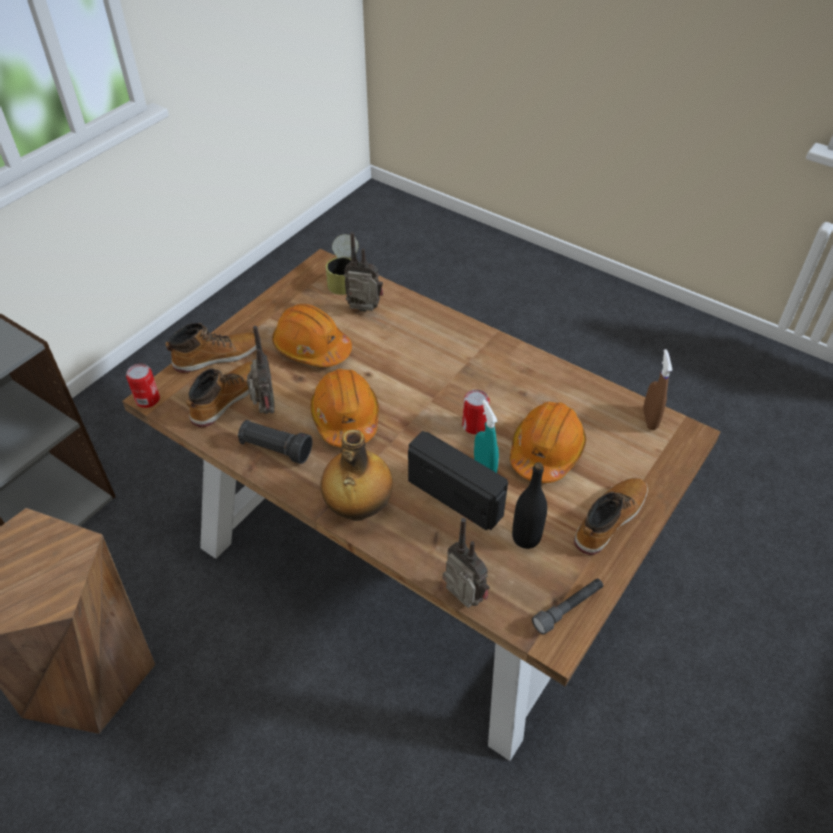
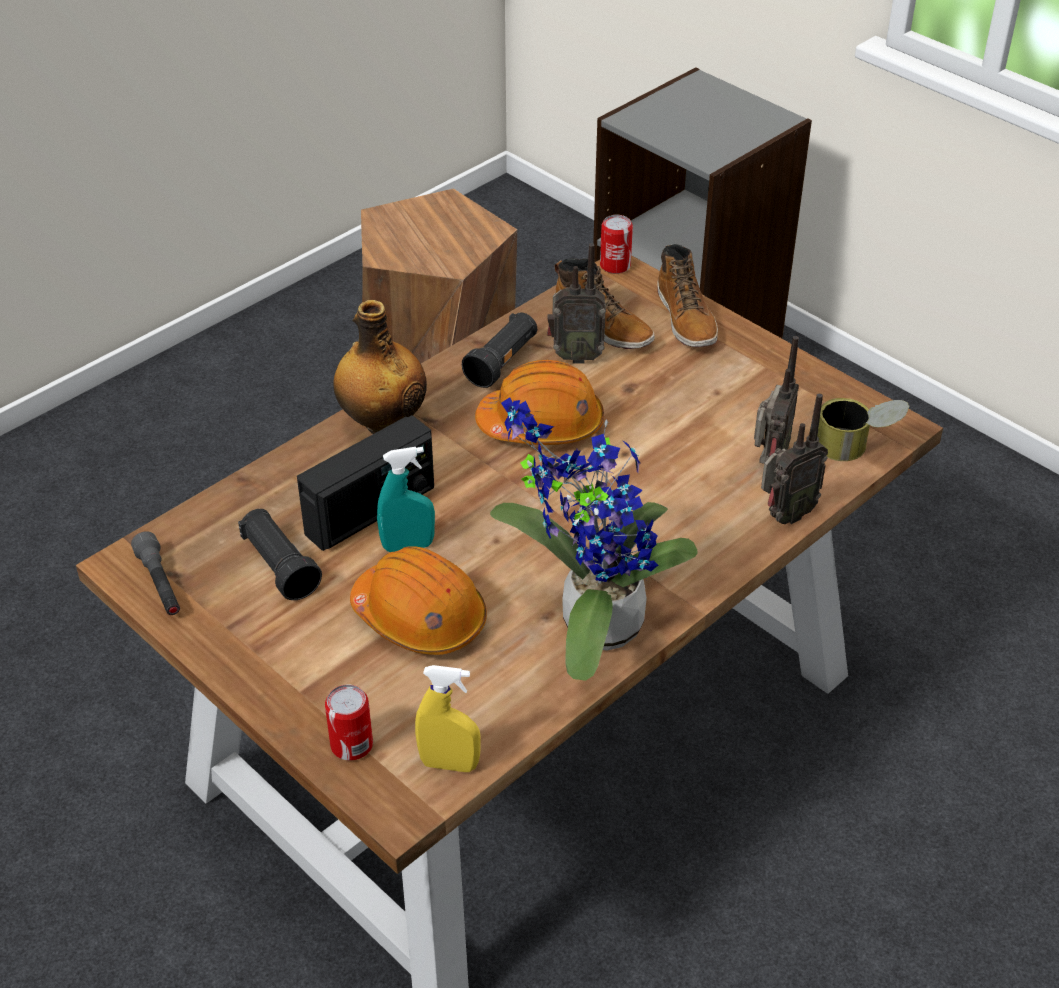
camera: 100 degrees right, 5 degrees down
orange hard hat [272,304,352,367] -> none
radio [443,518,490,608] -> radio moved to [761,394,828,524]
can [462,389,490,434] -> can moved to [325,685,373,760]
black bottle [512,462,547,549] -> black flashlight [238,509,322,600]
boot [574,478,648,555] -> none
brown spray bottle [643,349,672,430] -> yellow spray bottle [415,665,481,772]
none -> potted plant [490,397,697,681]

